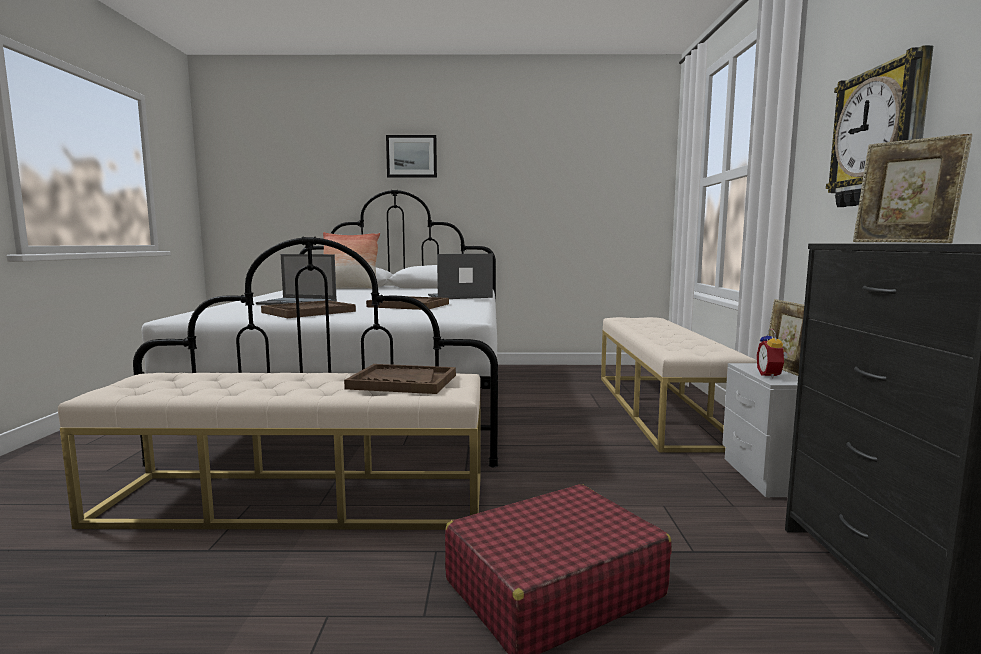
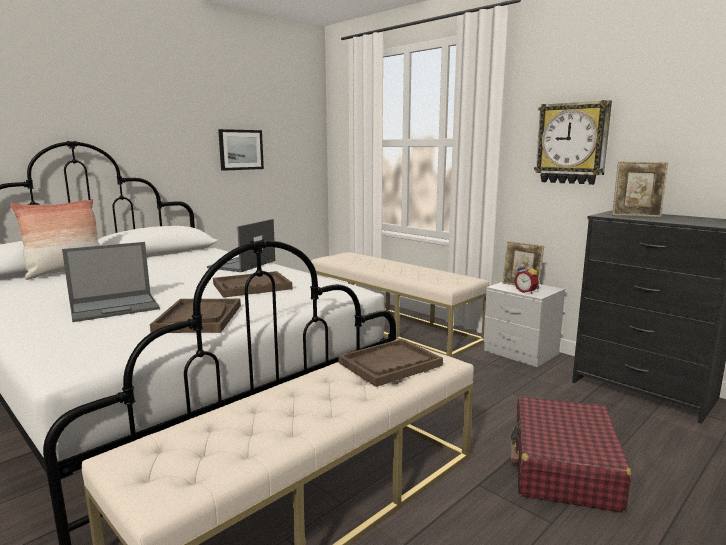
camera: 45 degrees left, 5 degrees up
picture [386,135,437,178] -> picture moved to [218,129,264,171]

